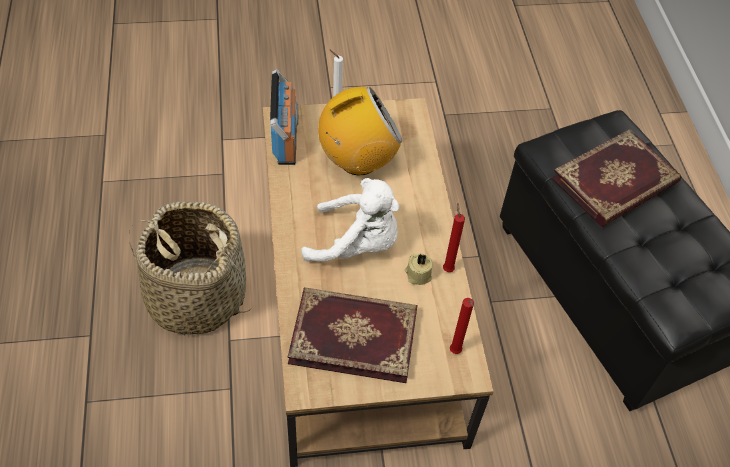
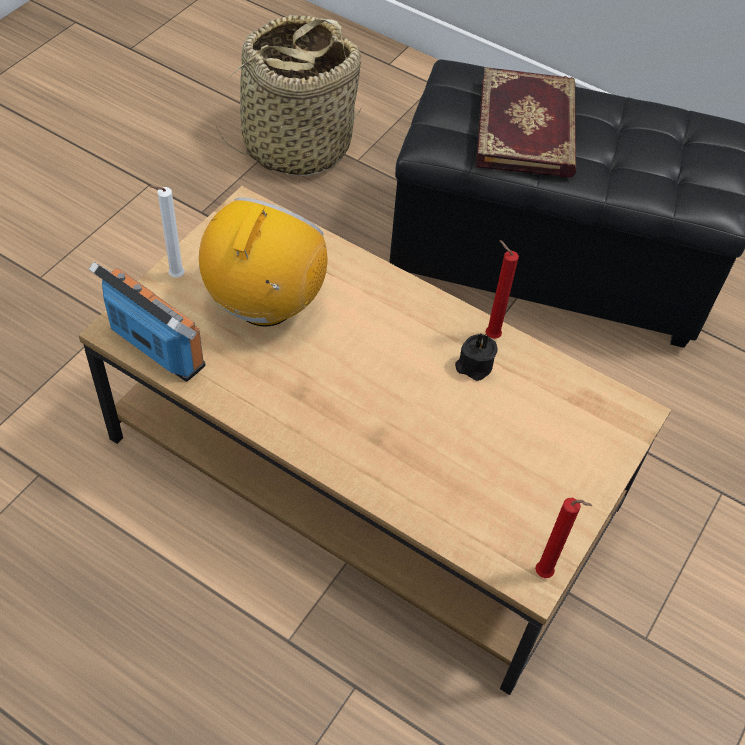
camera: 50 degrees left, 0 degrees up
basket [129,202,251,335] -> basket moved to [216,15,363,176]
book [287,287,417,383] -> none
white plush toy [301,178,400,262] -> none
beige candle [405,253,433,285] -> black candle [455,334,497,381]
red candle [450,298,474,354] -> red candle moved to [535,498,592,578]

